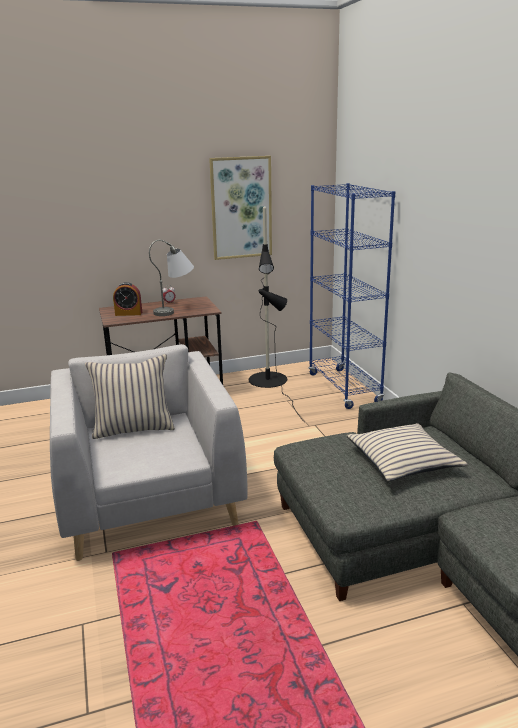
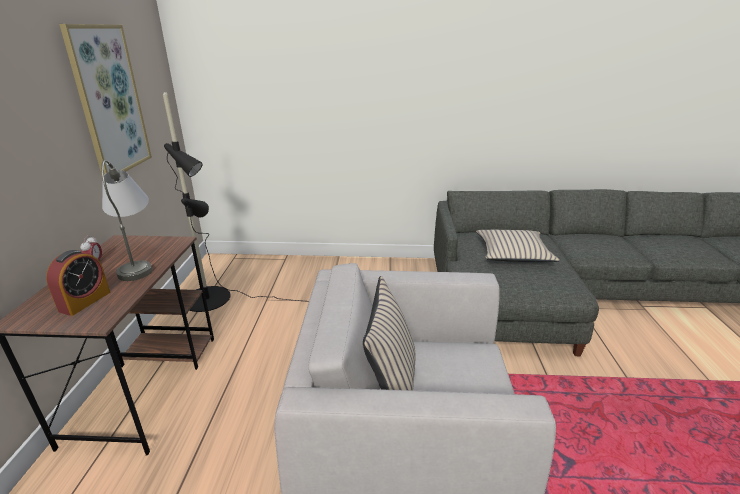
camera: 70 degrees left, 5 degrees up
blue bookcase [309,183,396,409] -> none

